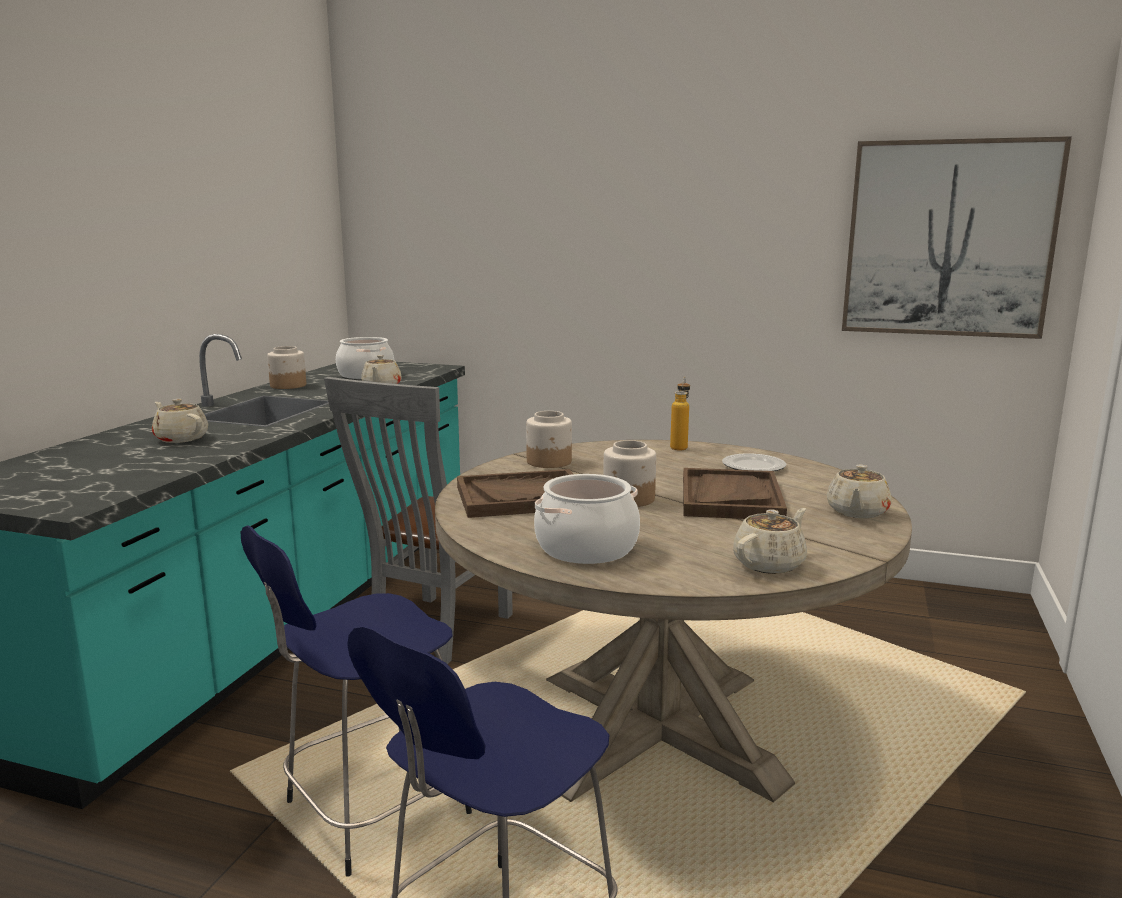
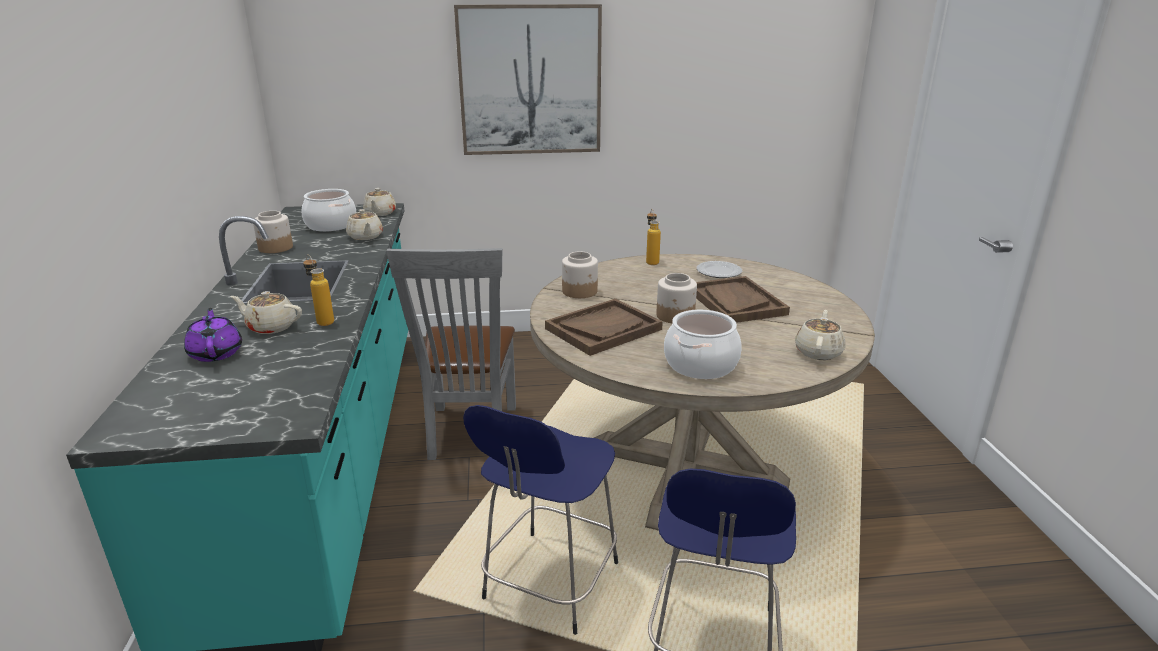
camera: 25 degrees left, 10 degrees up
beige teapot [827,465,892,518] -> beige teapot moved to [363,188,396,216]
picture [842,136,1072,339] -> picture moved to [454,4,602,155]
none -> purple teapot [184,308,242,362]
none -> bottle [303,254,334,326]

